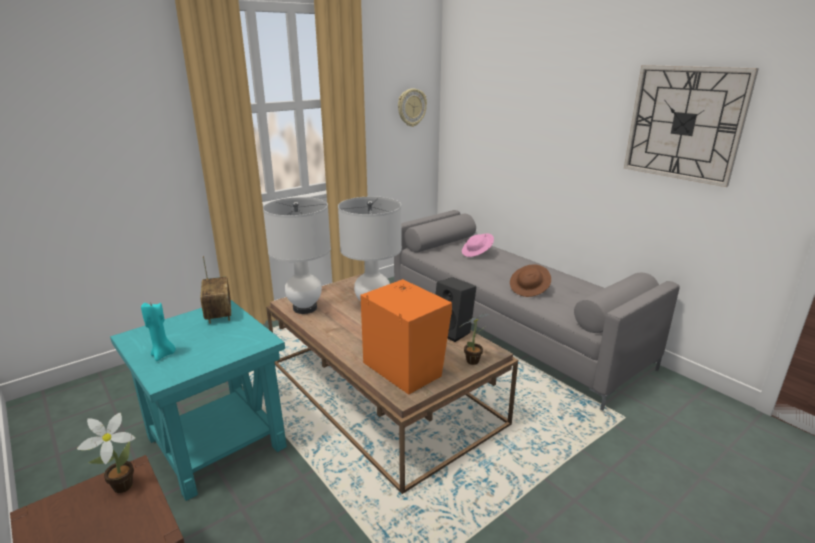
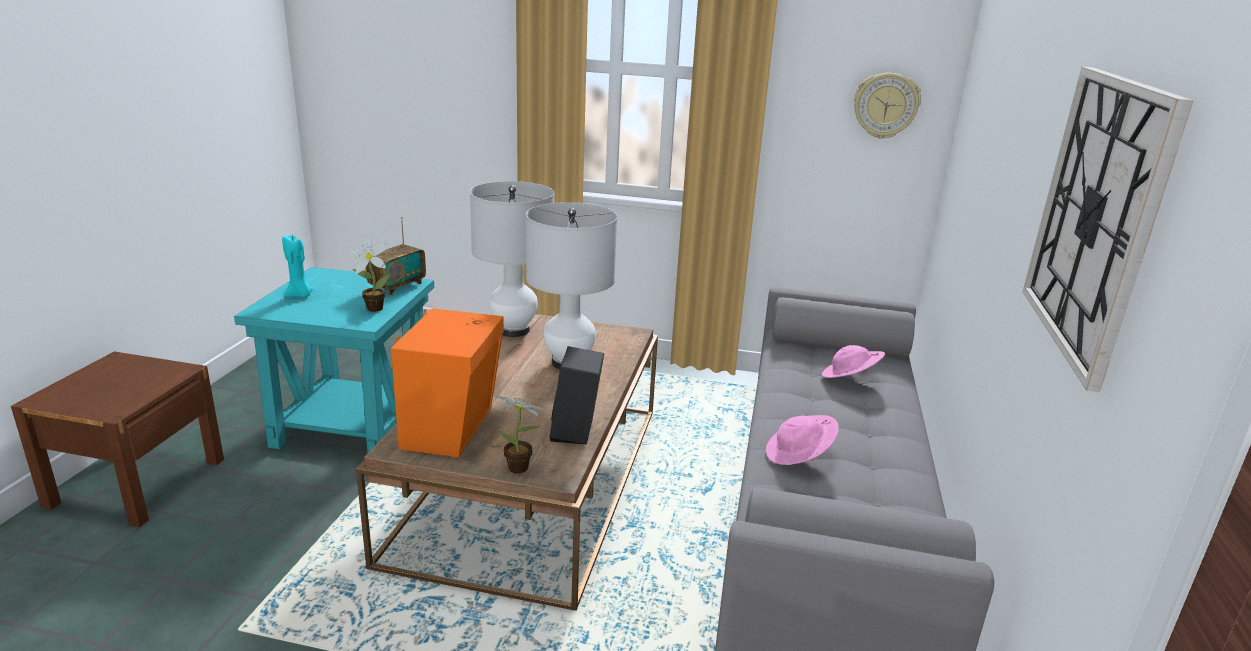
camera: 50 degrees right, 0 degrees up
potted plant [77,413,135,493] -> potted plant moved to [348,236,390,312]
brown hat [510,264,551,297] -> pink hat [766,415,839,465]

